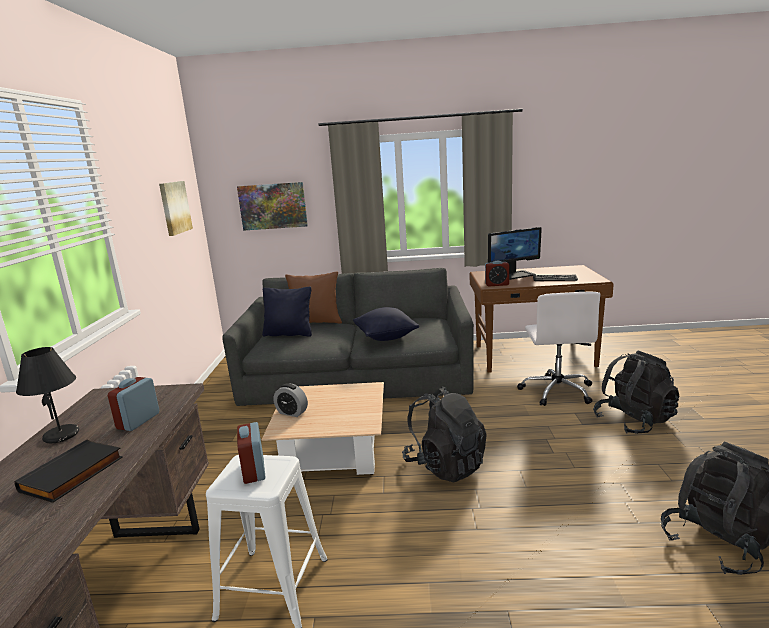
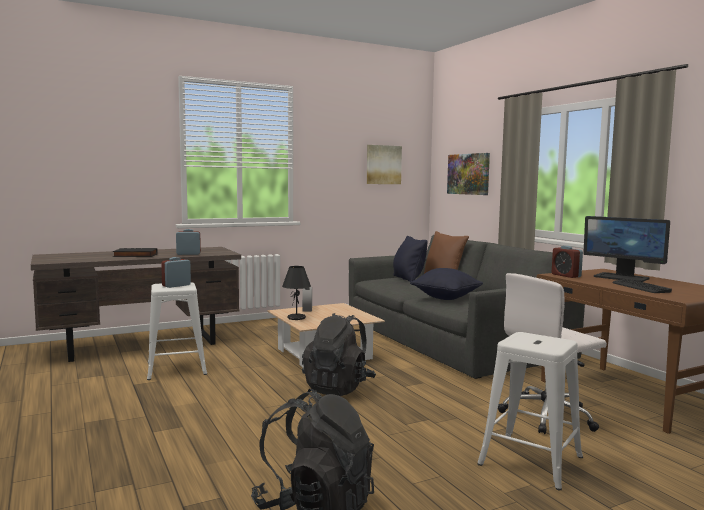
camera: 60 degrees right, 10 degrees down
black table lamp [16,347,79,443] -> black table lamp moved to [282,266,311,320]
black backpack [593,350,679,434] -> white stool [477,332,583,490]

